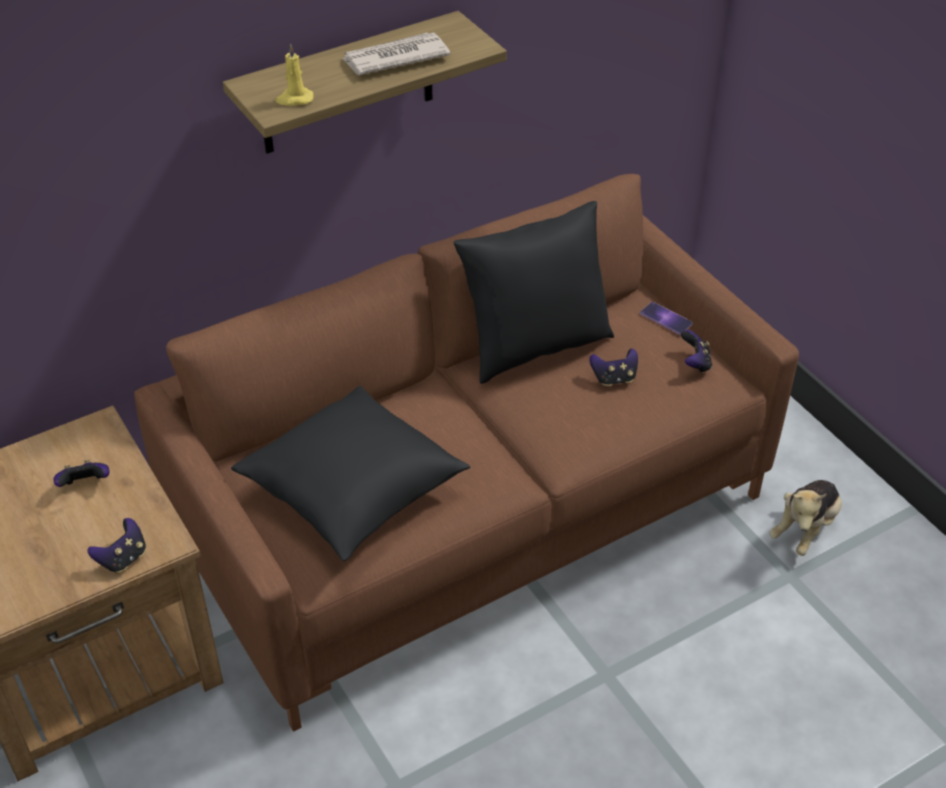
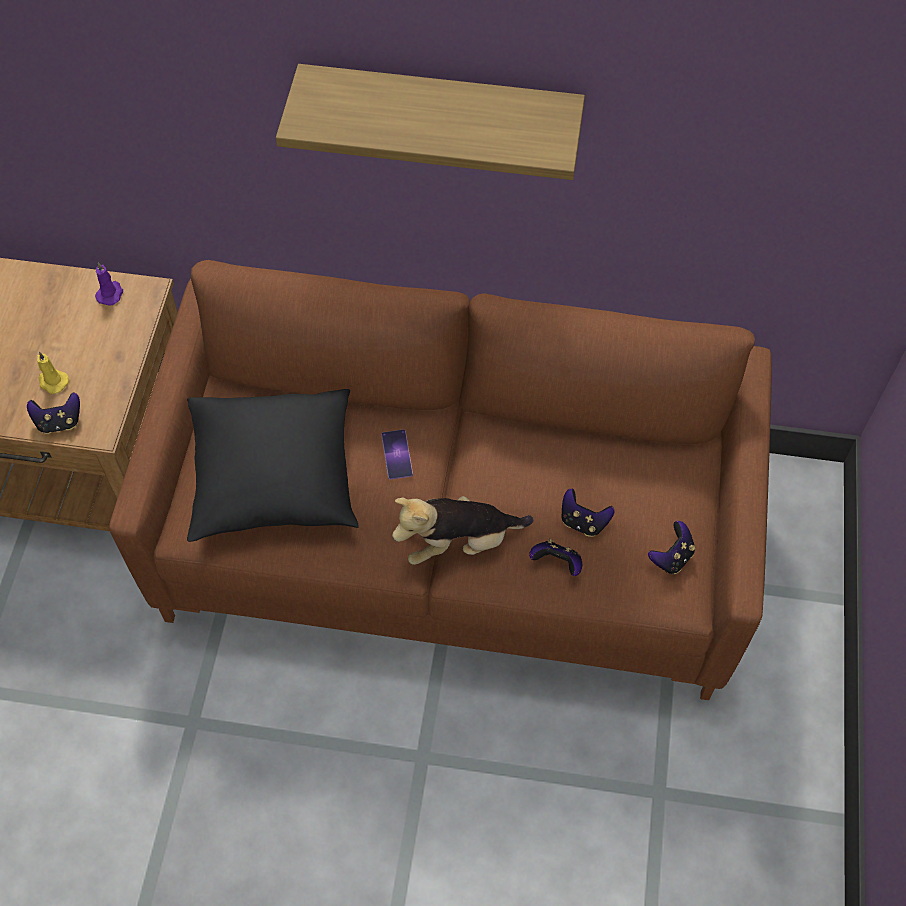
camera: 40 degrees right, 15 degrees up
game controller [53,460,110,487] -> game controller moved to [529,539,582,576]
yellow candle [276,44,314,106] -> yellow candle moved to [37,352,69,394]
newspaper [341,33,451,75] -> none
black pillow [453,201,614,384] -> none
phone [640,302,693,335] -> phone moved to [381,429,413,480]
plush toy [769,480,842,556] -> plush toy moved to [392,496,533,565]
none -> purple candle [95,262,123,306]

